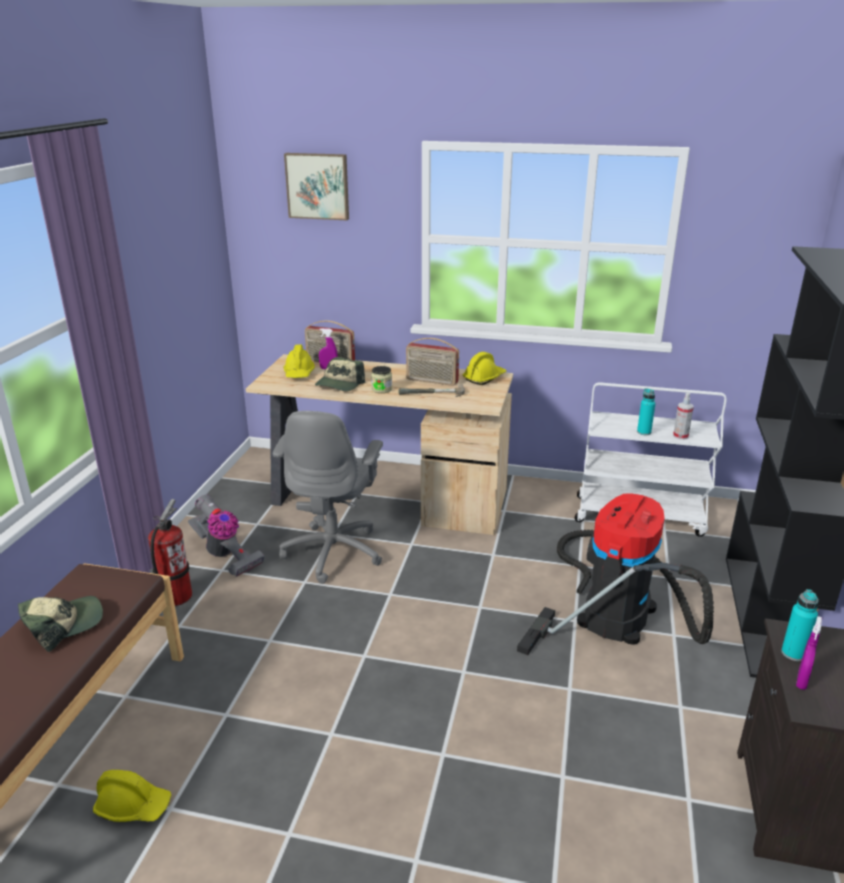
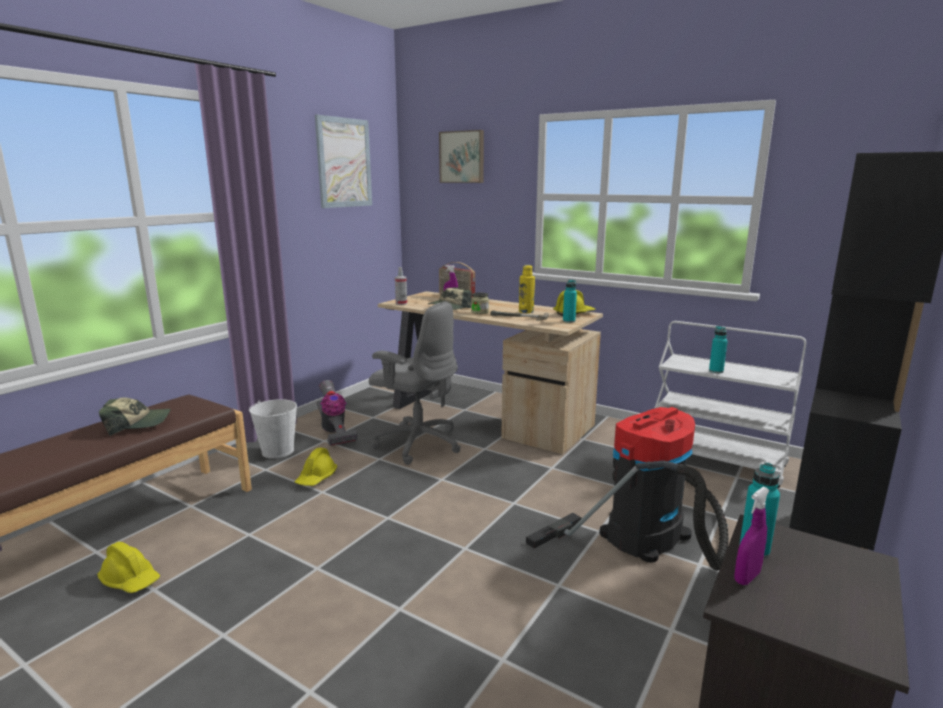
camera: 20 degrees right, 10 degrees down
fire extinguisher [148,499,192,606] -> white bucket [249,399,297,459]
grey office chair [273,411,383,584] -> grey office chair turned 90 degrees counterclockwise [369,302,461,465]
yellow hard hat [284,345,315,378] -> yellow hard hat moved to [295,448,337,486]
radio [406,338,459,386] -> yellow bottle [519,265,535,313]
spray bottle [673,393,694,440] -> spray bottle moved to [395,267,407,305]
none -> picture [315,114,372,208]
none -> turquoise bottle [563,280,577,323]

